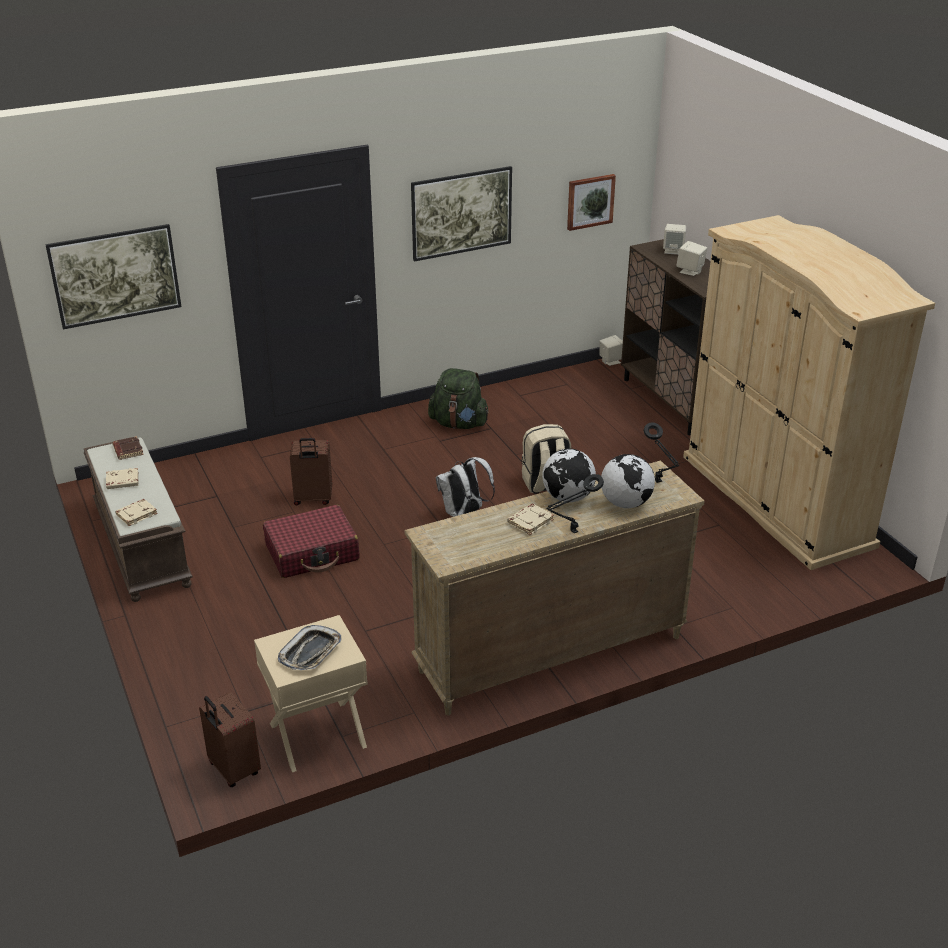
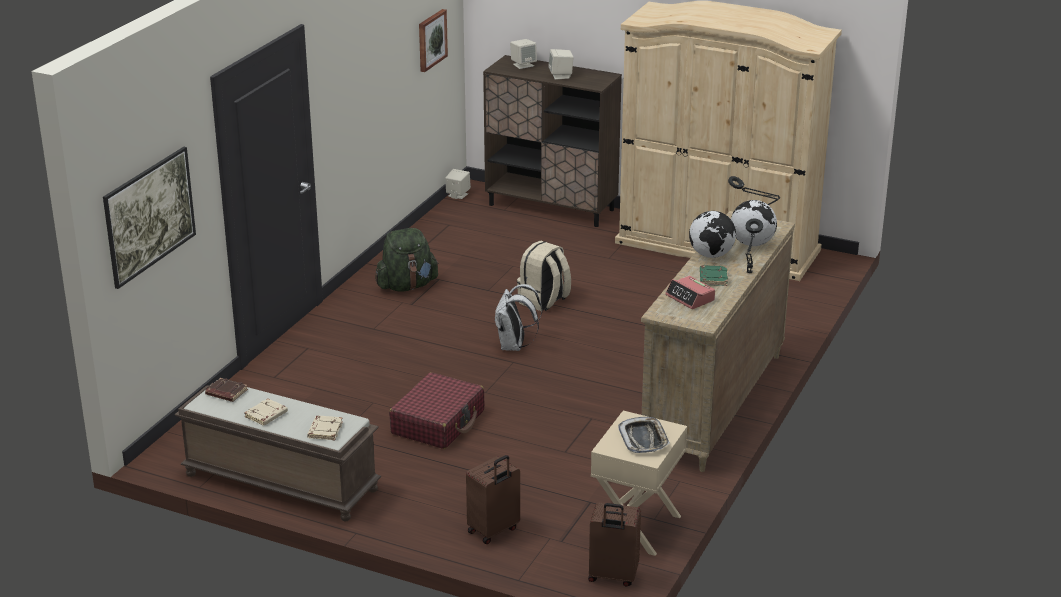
camera: 40 degrees left, 5 degrees down
brown suitcase [290,438,332,505] -> brown suitcase moved to [466,455,520,544]
picture [411,166,512,262] -> none
beige book [507,504,554,535] -> green book [700,266,728,286]
none -> alarm clock [665,276,715,309]

